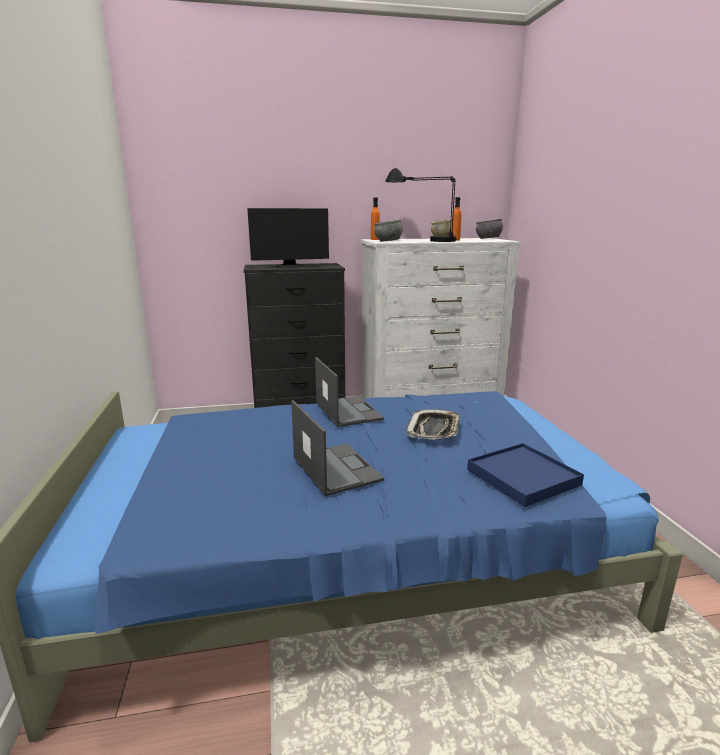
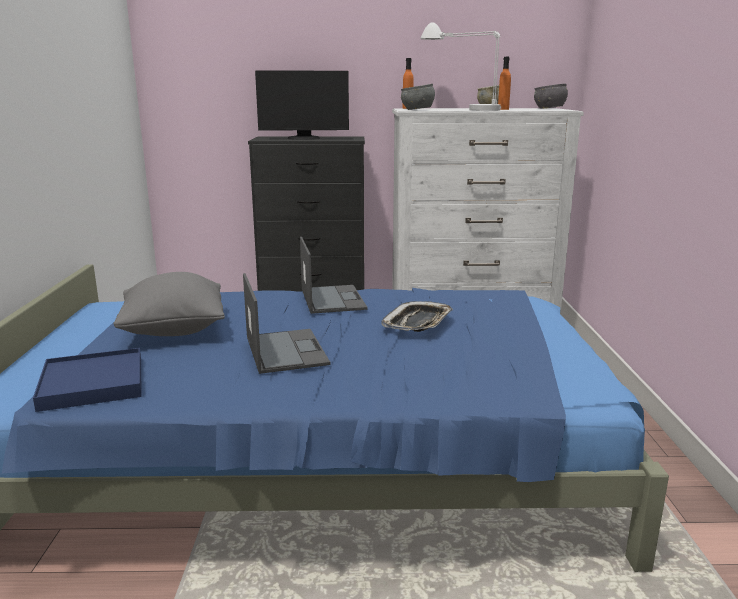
camera: 10 degrees right, 0 degrees up
black table lamp [385,168,457,242] -> white table lamp [420,22,501,111]
blue tray [467,443,584,507] -> blue tray moved to [33,348,141,412]
none -> grey pillow [113,272,225,336]

